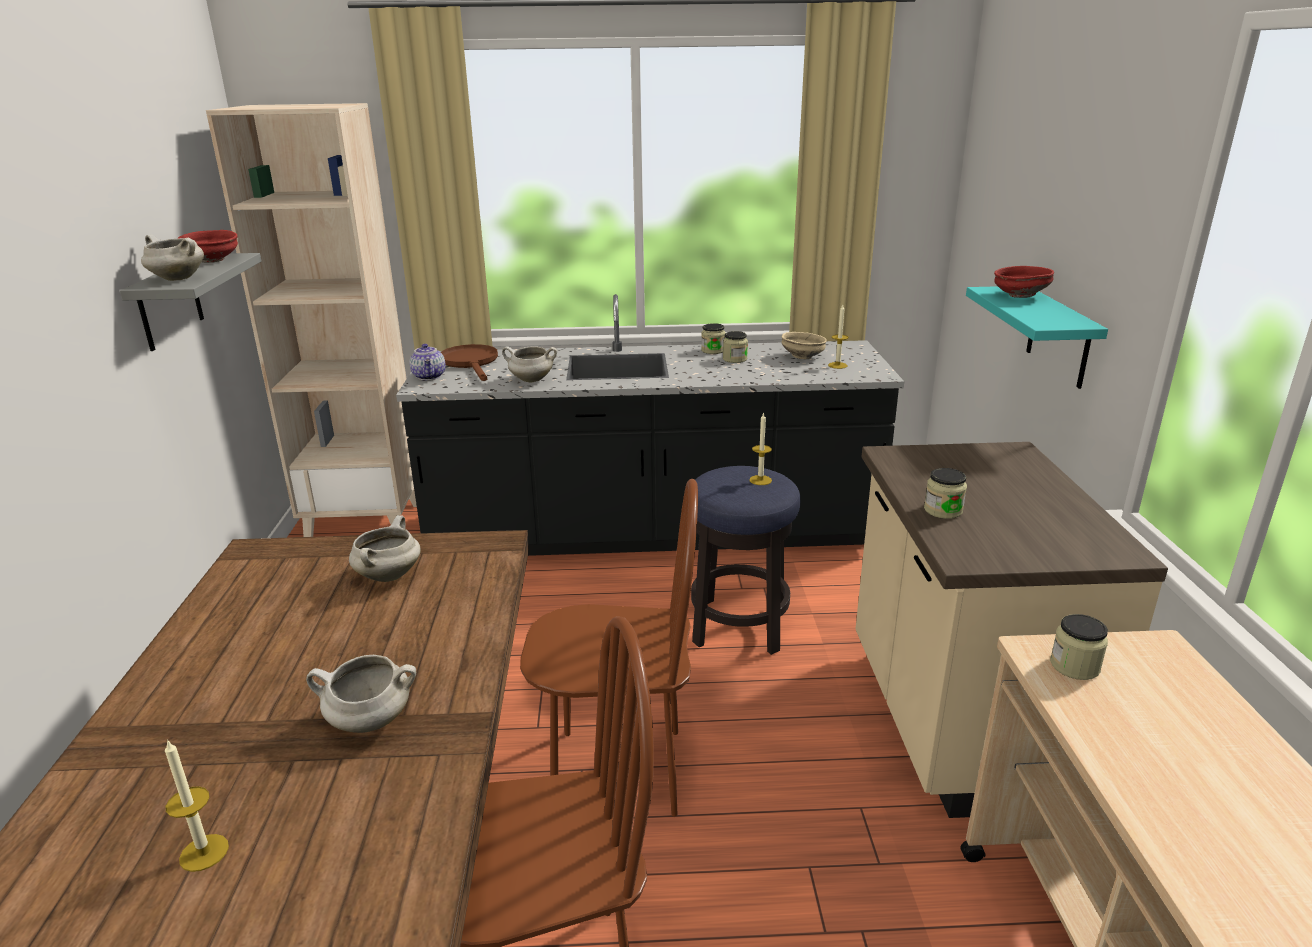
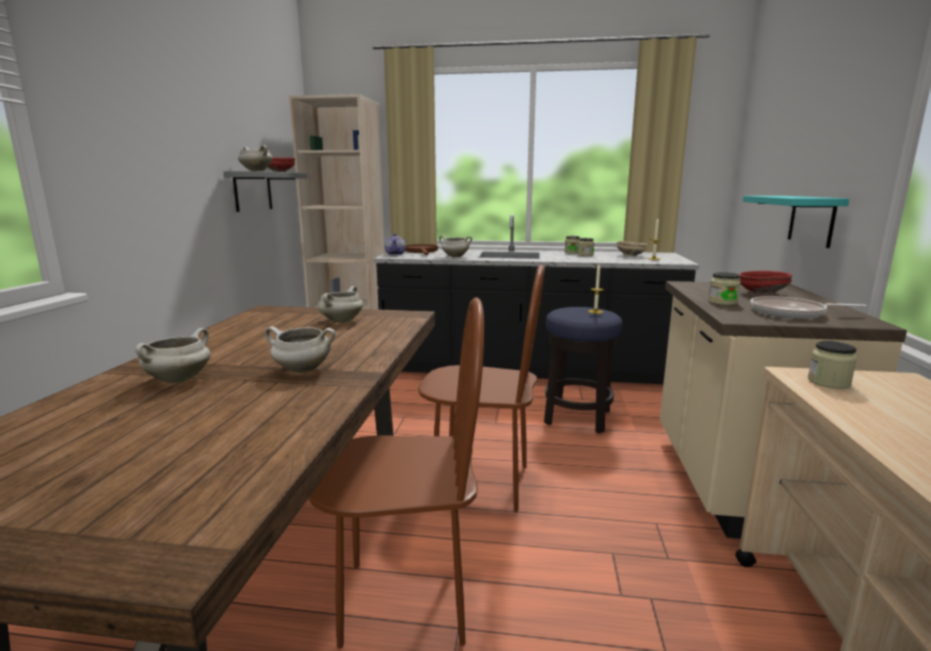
camera: 10 degrees right, 10 degrees down
candle [165,739,229,872] -> none
red bowl [994,266,1054,298] -> red bowl moved to [739,271,792,295]
none -> white cooking pot [135,328,211,383]
none -> frying pan [750,296,867,319]

